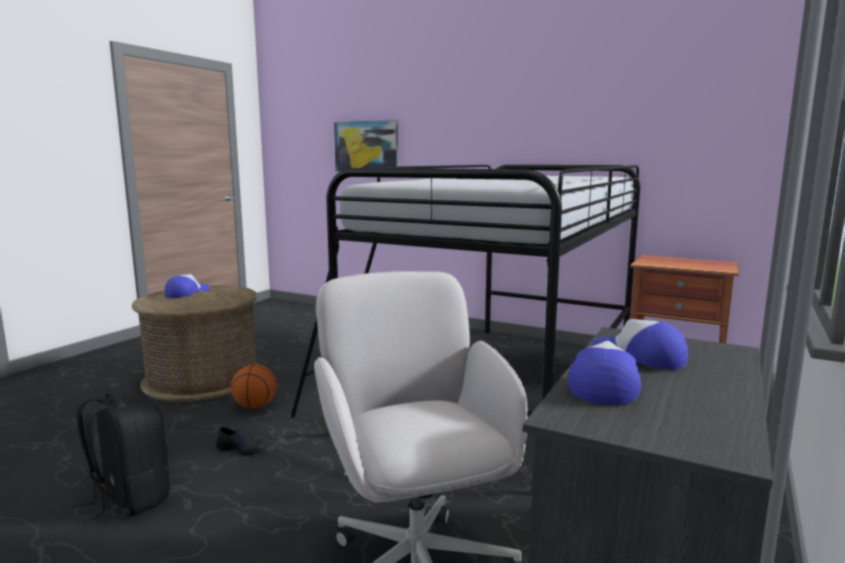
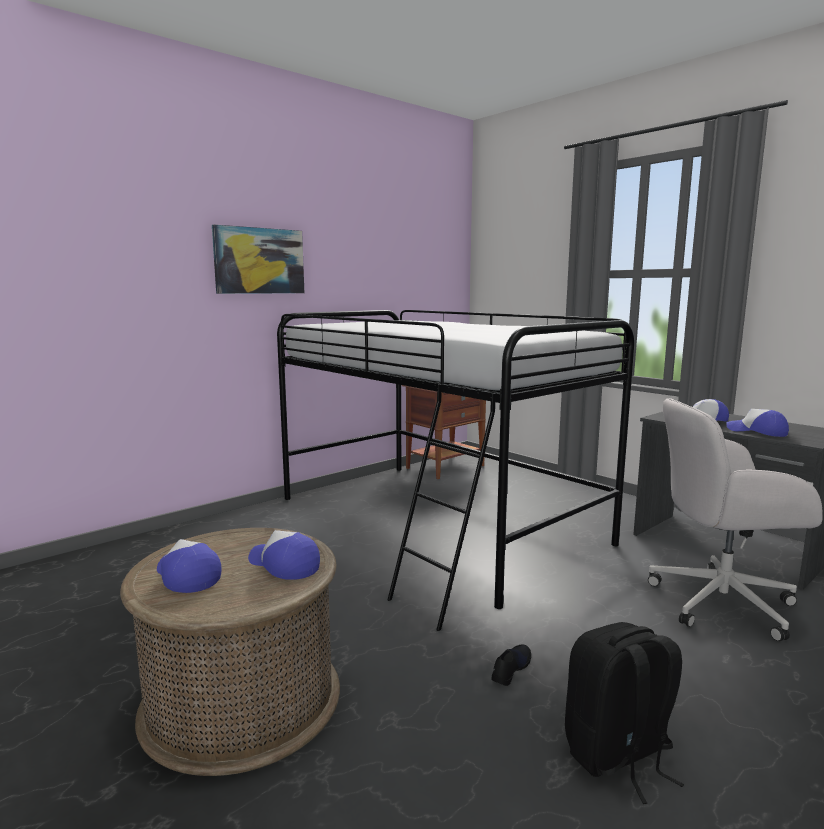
camera: 70 degrees left, 0 degrees up
basketball [231,364,277,409] -> none
picture [334,120,398,172] -> picture moved to [212,225,304,294]
none -> cap [248,530,320,580]

